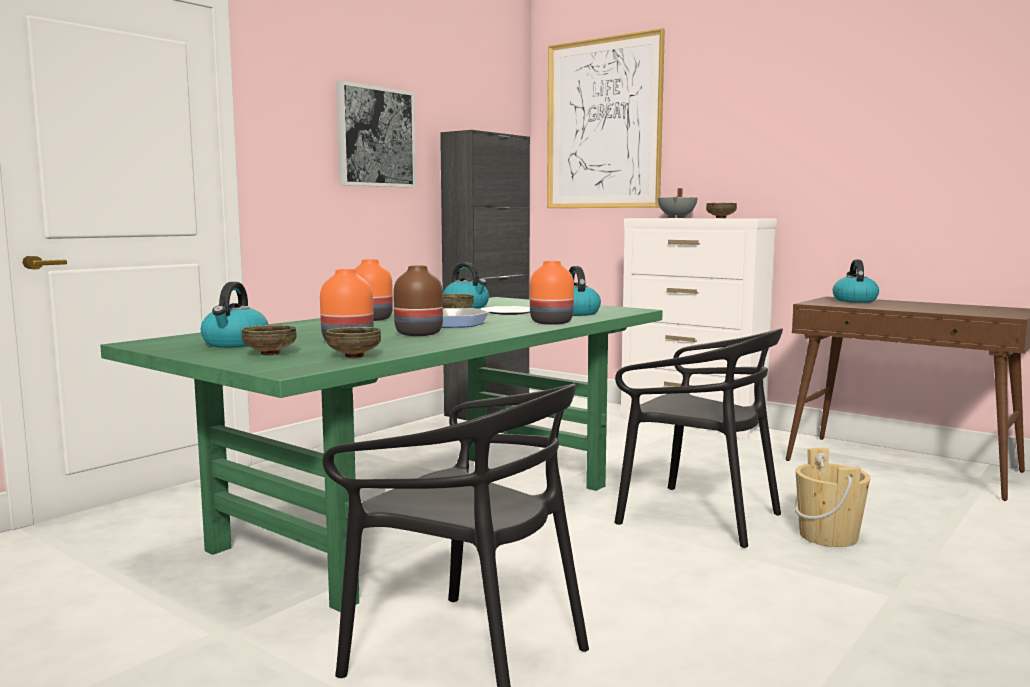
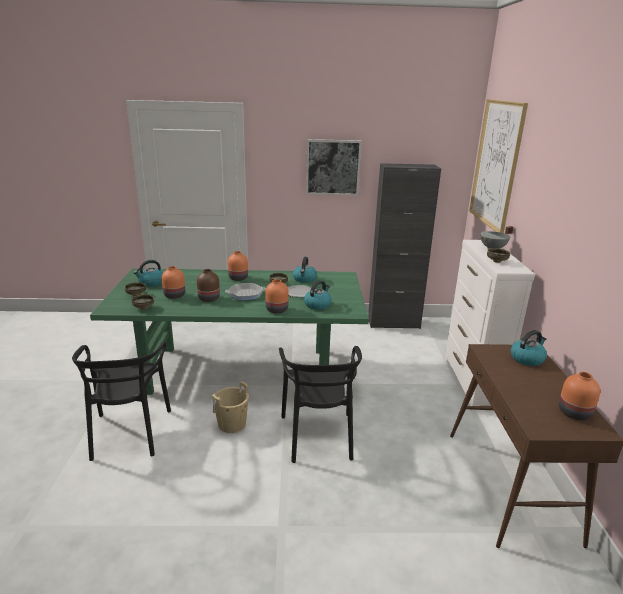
camera: 50 degrees right, 15 degrees up
beige bucket [794,448,870,547] -> beige bucket moved to [212,381,249,433]
none -> orange vase [559,372,600,420]

